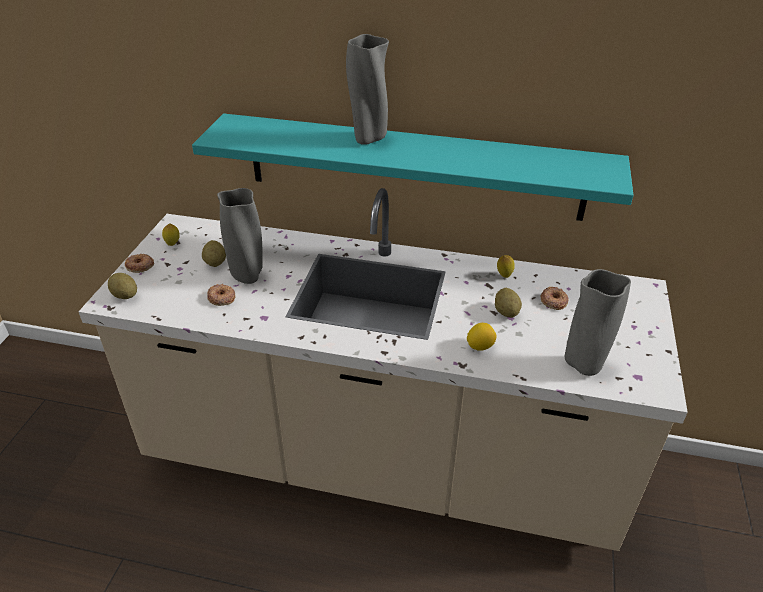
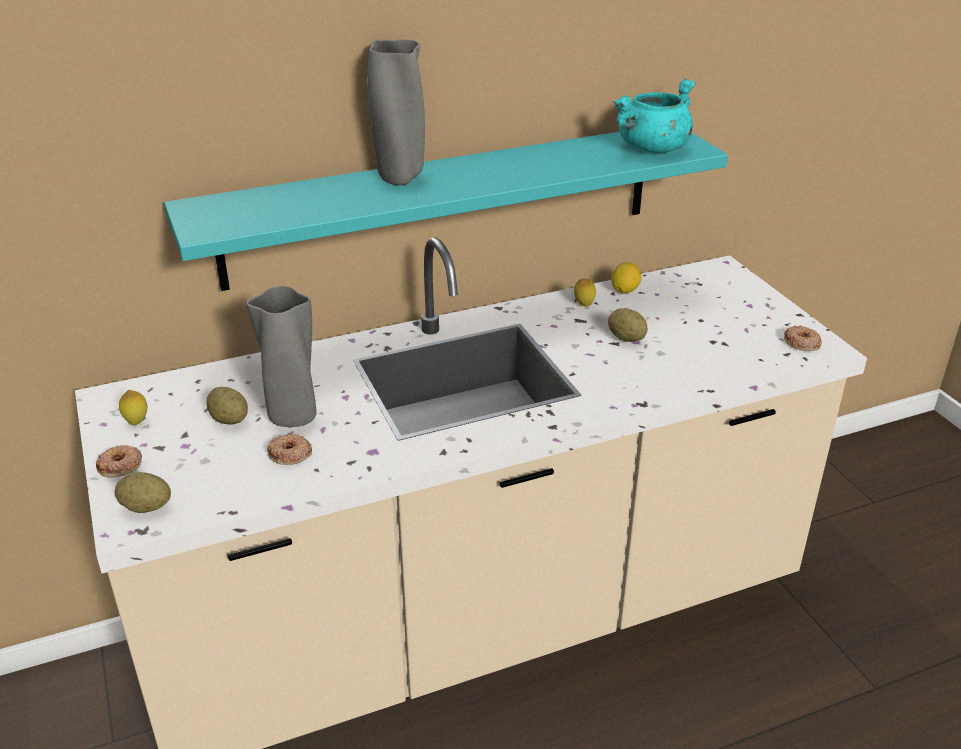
camera: 35 degrees left, 5 degrees down
lemon [467,323,496,351] -> lemon moved to [611,262,641,293]
donut [540,287,569,310] -> donut moved to [784,325,822,351]
grey vase [565,269,631,376] -> none
none -> turquoise cooking pot [613,79,696,153]

